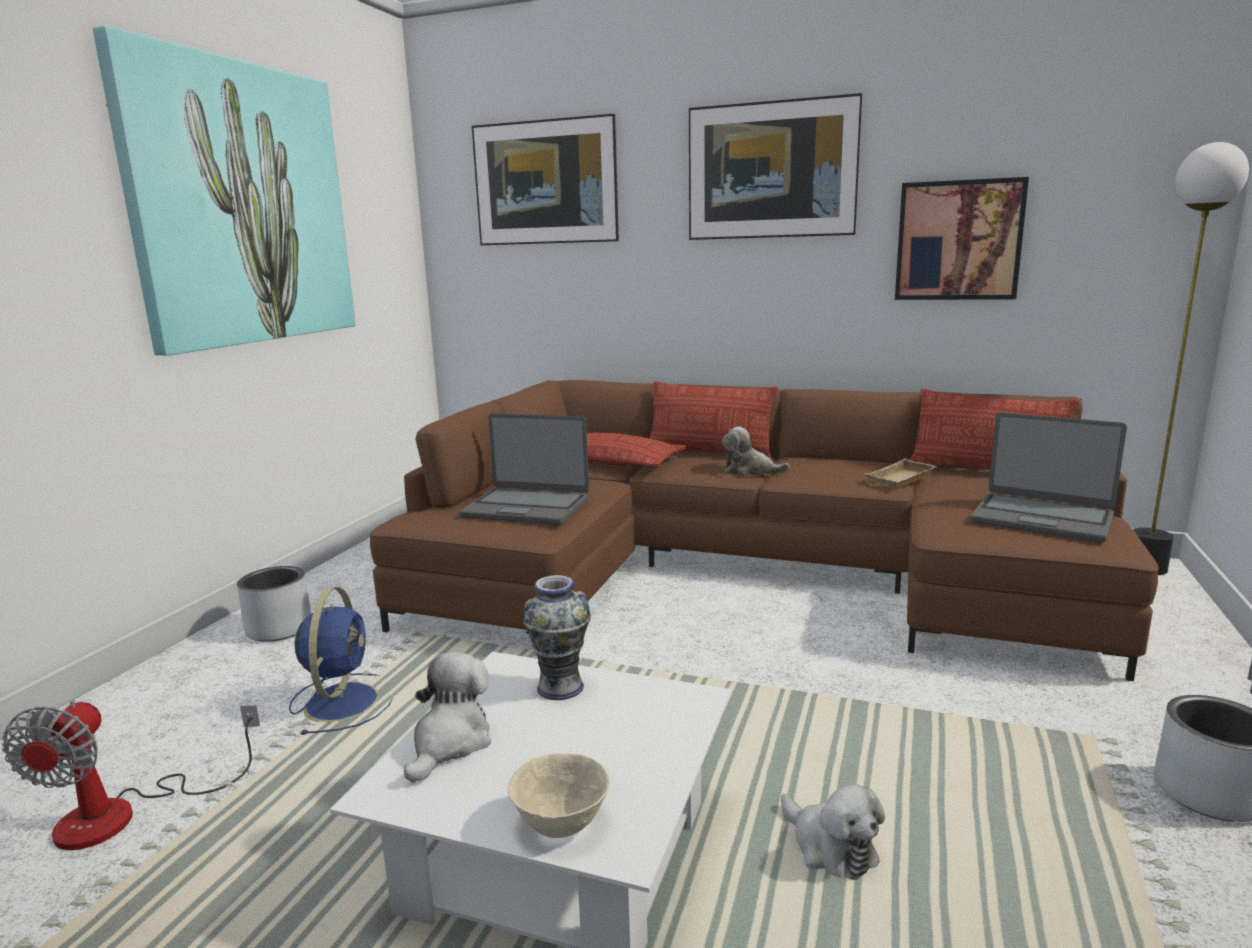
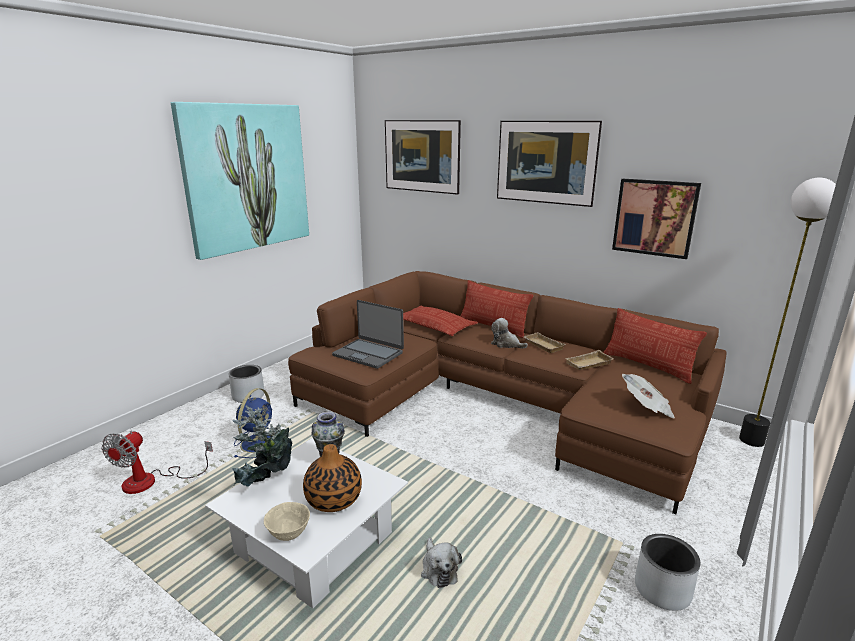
camera: 15 degrees right, 5 degrees up
plush toy [404,652,491,783] -> potted plant [232,405,292,487]
laptop [970,412,1127,543] -> newspaper [622,374,675,418]
none -> vase [303,444,362,512]
none -> beige tray [524,332,566,353]

